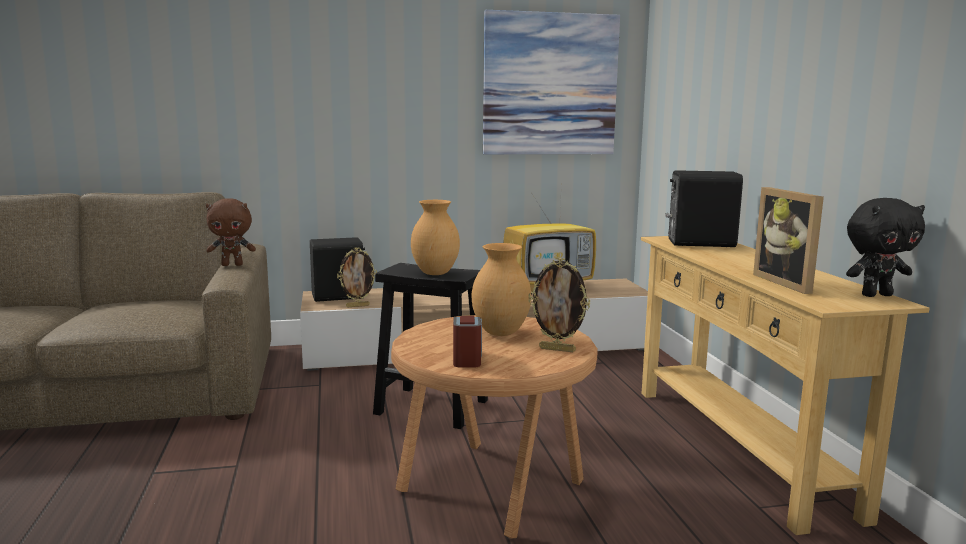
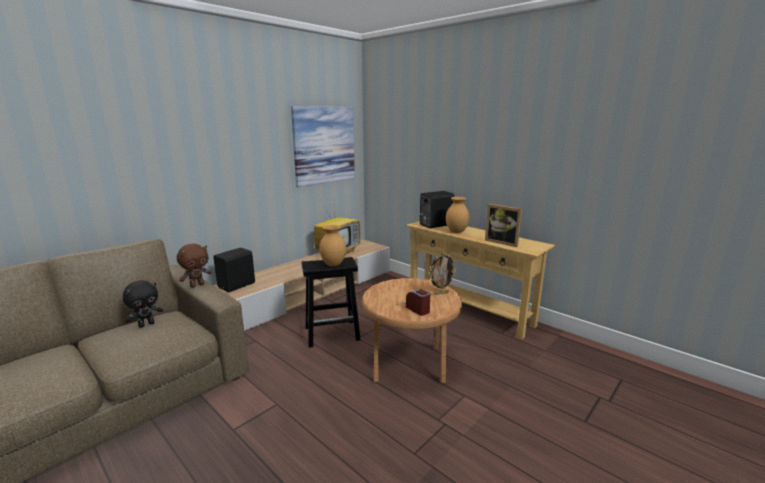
camera: 35 degrees left, 5 degrees up
picture frame [337,247,377,307] -> none
brown vase [472,243,531,336] -> brown vase moved to [446,197,469,233]
black plush toy [846,198,925,297] -> black plush toy moved to [123,280,163,328]

